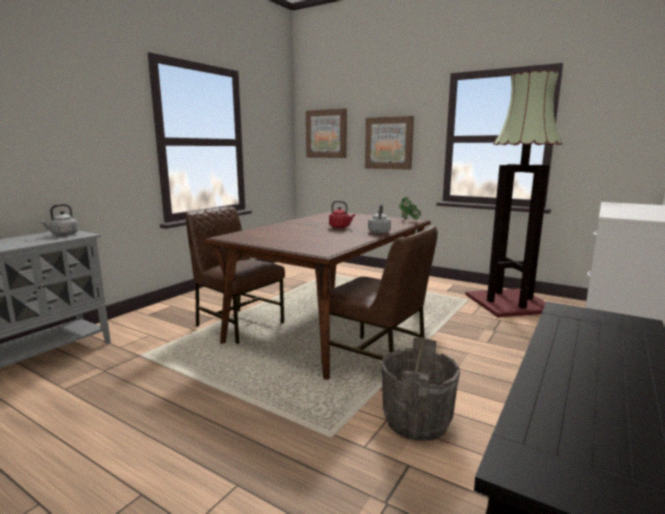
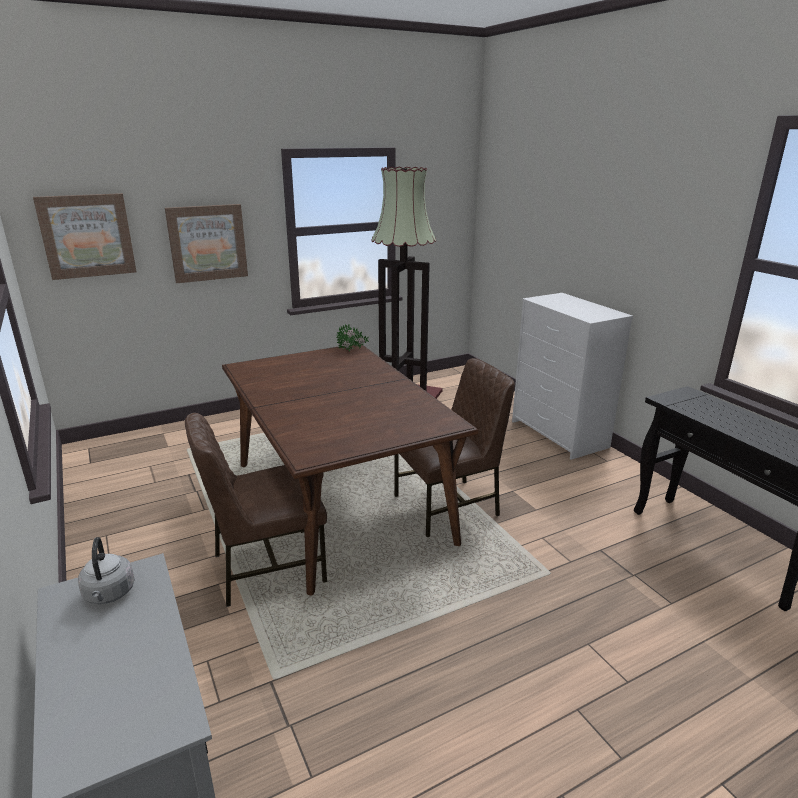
camera: 60 degrees left, 10 degrees up
red kettle [329,201,355,228] -> none
grey kettle [368,204,391,234] -> none
grey bucket [381,337,460,441] -> none

